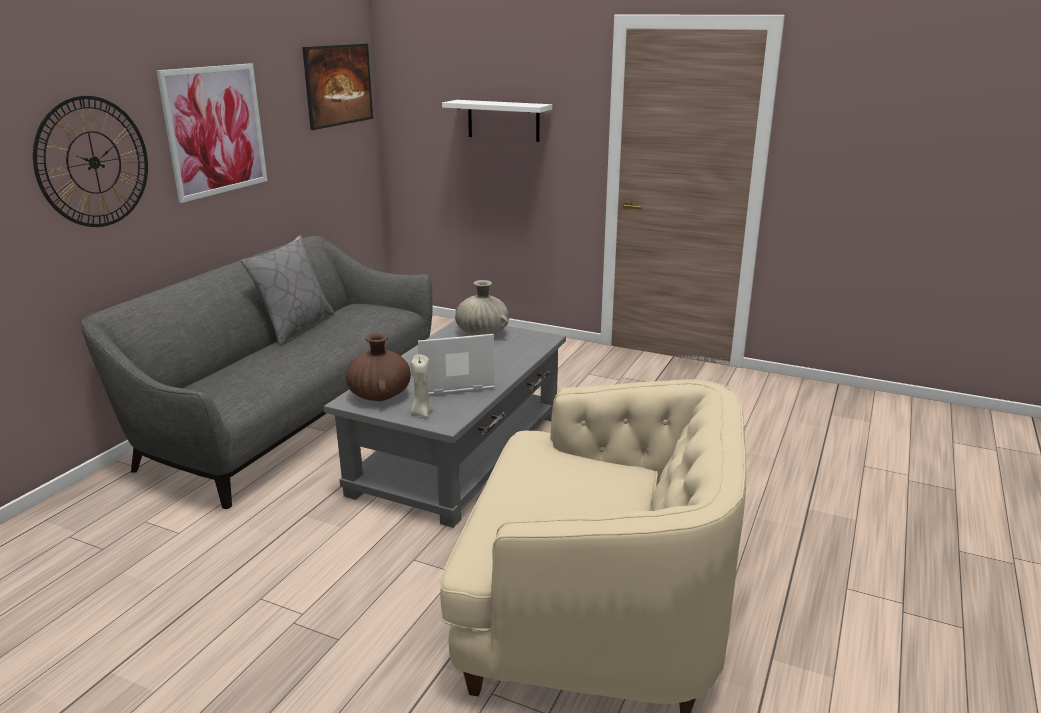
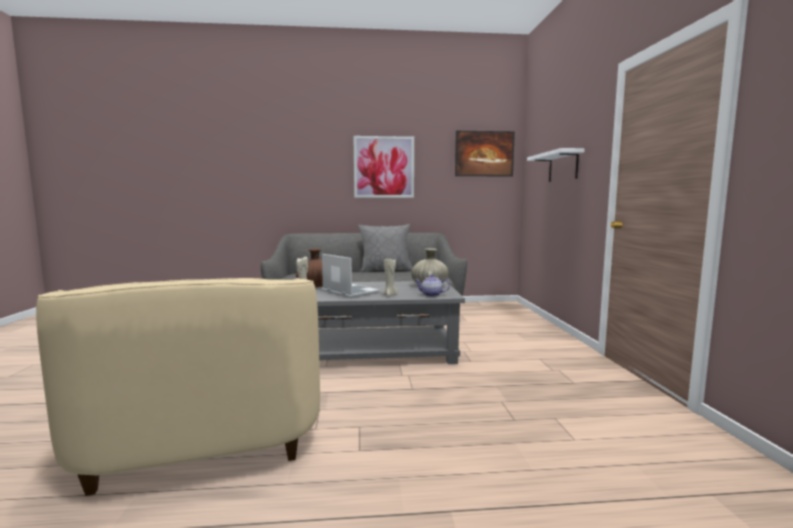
camera: 60 degrees right, 15 degrees down
wall clock [33,96,148,227] -> none
none -> beige candle [383,259,398,296]
none -> teapot [415,274,450,296]

